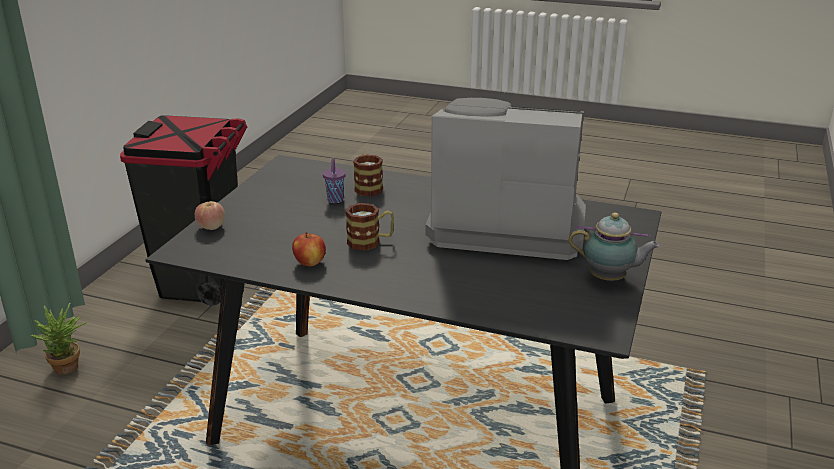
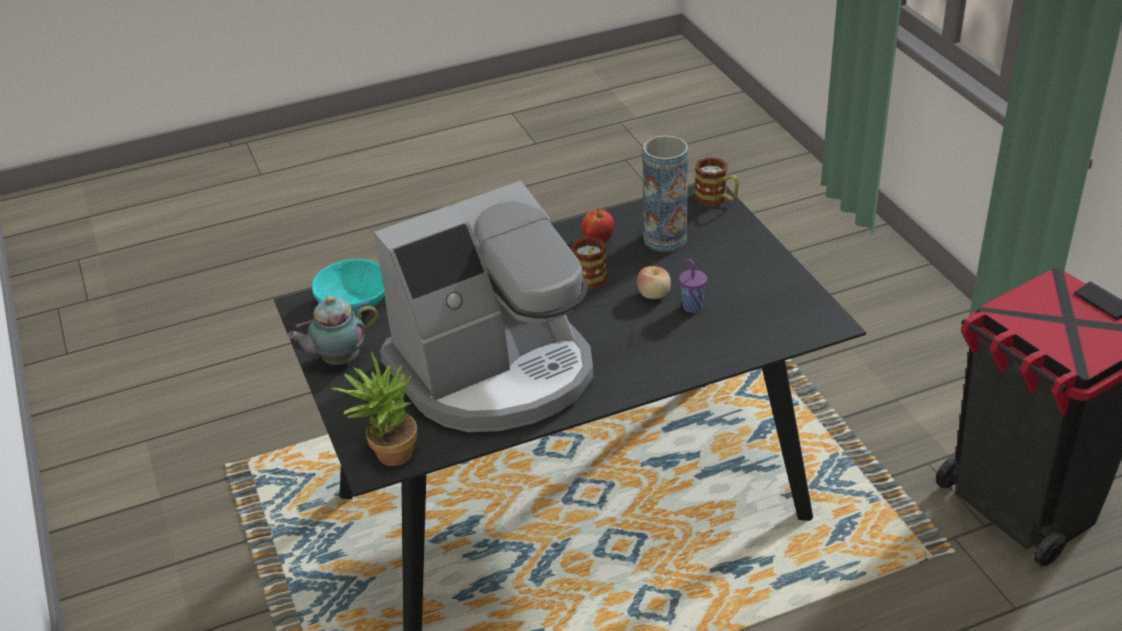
camera: 140 degrees right, 10 degrees up
potted plant [31,303,87,375] -> potted plant moved to [331,351,417,466]
apple [195,201,225,230] -> apple moved to [637,266,671,299]
mug [353,153,383,196] -> mug moved to [694,157,739,206]
none -> turquoise bowl [312,259,385,312]
none -> vase [643,135,688,252]

